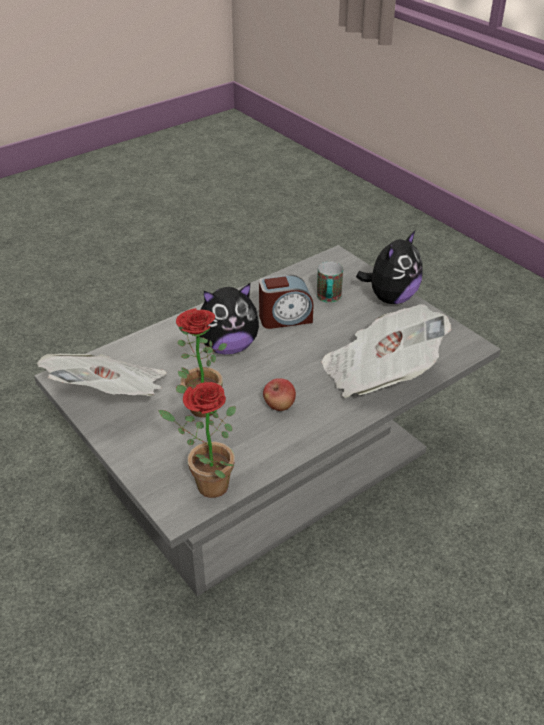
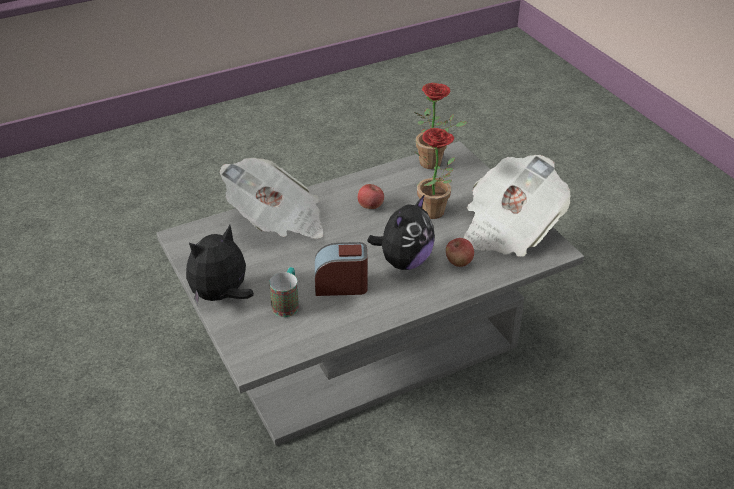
camera: 170 degrees left, 0 degrees up
plush toy [200,283,259,354] -> plush toy turned 135 degrees clockwise [367,194,435,270]
none -> apple [446,238,474,267]

